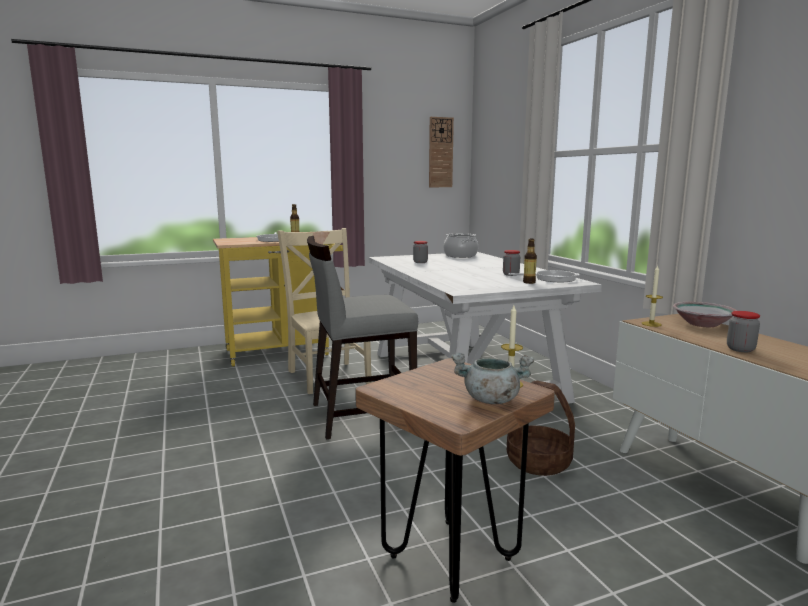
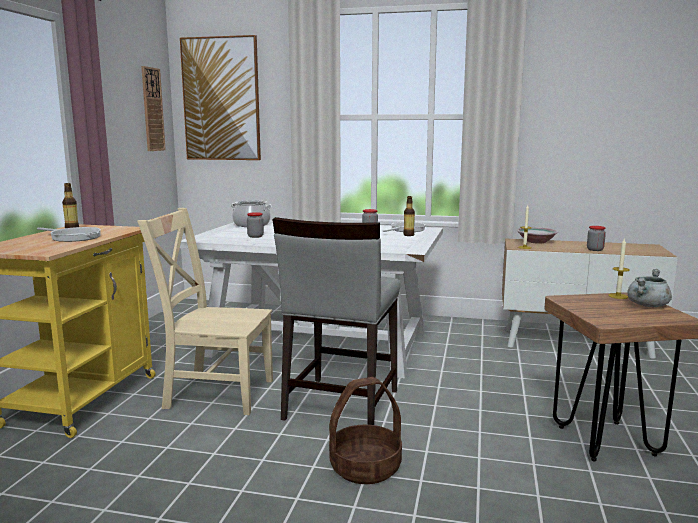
camera: 55 degrees left, 0 degrees up
basket [507,381,575,476] -> basket moved to [329,377,402,484]
none -> picture [180,35,261,160]

